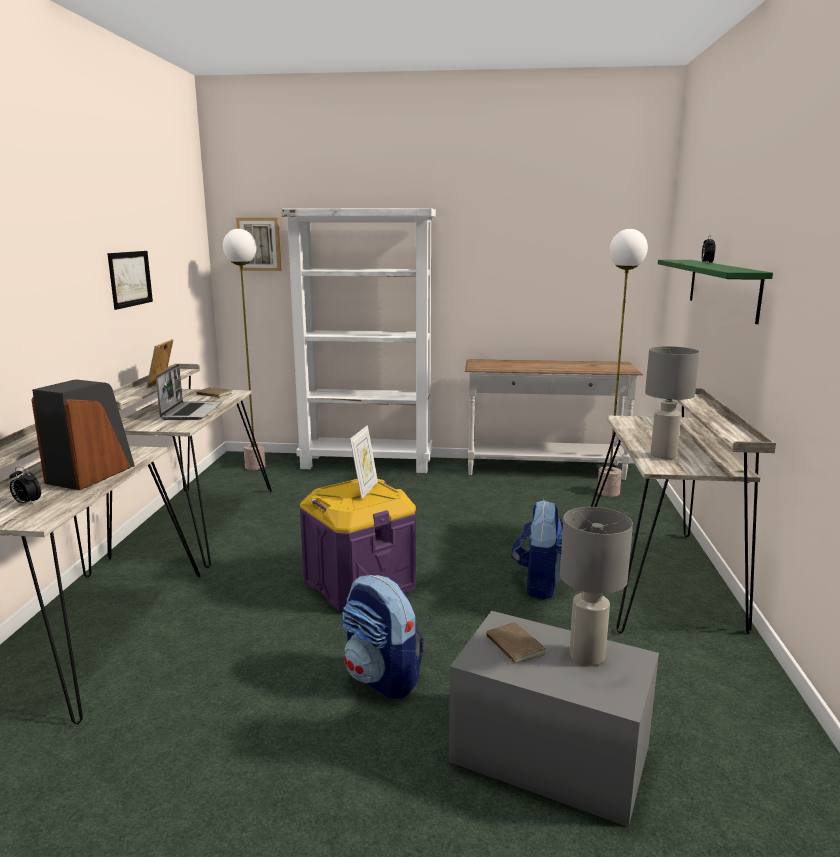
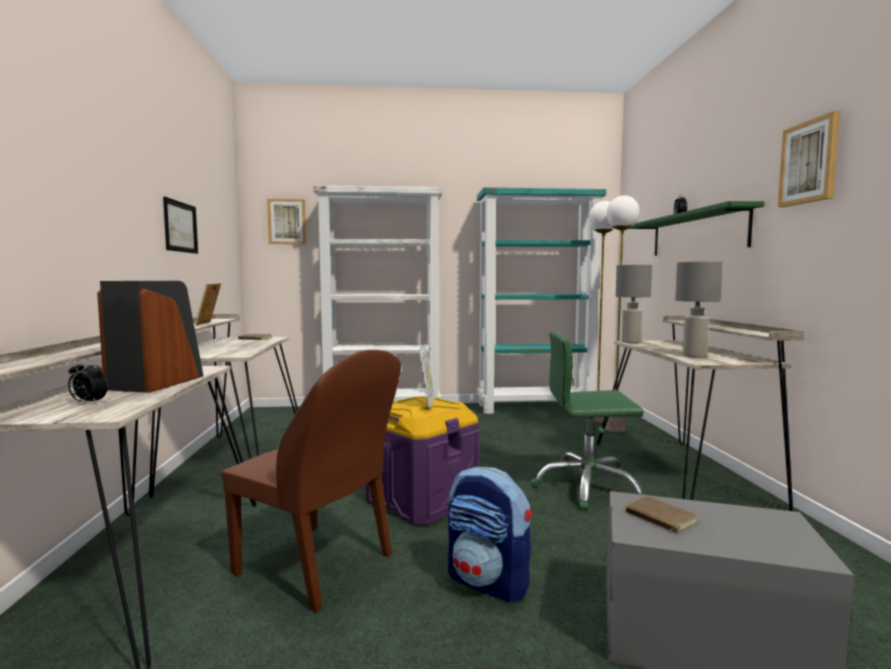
camera: 10 degrees left, 10 degrees down
laptop [156,364,222,420] -> none
floor lamp [223,229,265,470] -> floor lamp moved to [605,195,640,432]
white console table [465,359,643,480] -> turquoise bookcase [477,187,606,414]
backpack [511,500,563,600] -> green office chair [531,331,646,511]
grey table lamp [560,507,633,666] -> grey table lamp moved to [616,265,652,343]
none -> brown chair [222,350,401,612]
none -> picture [778,111,840,207]

